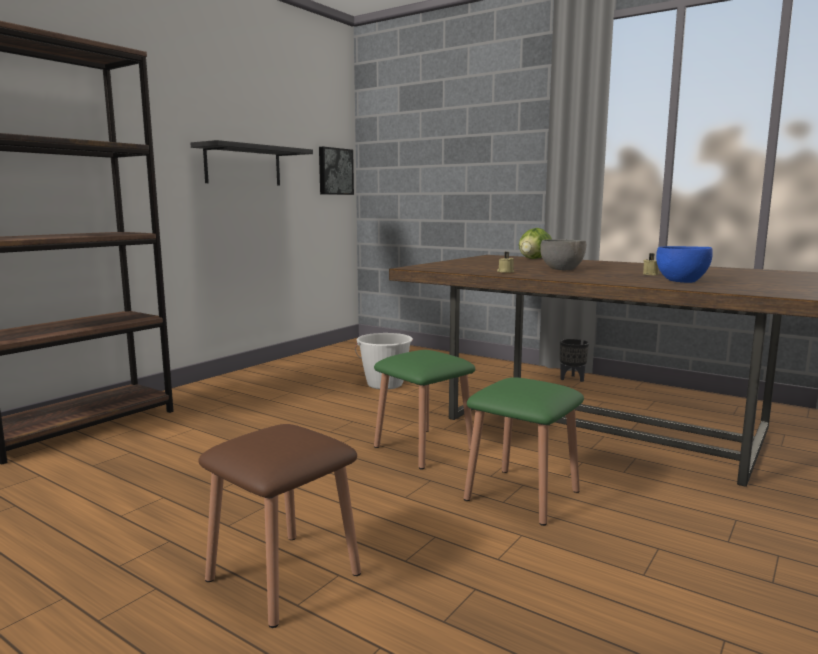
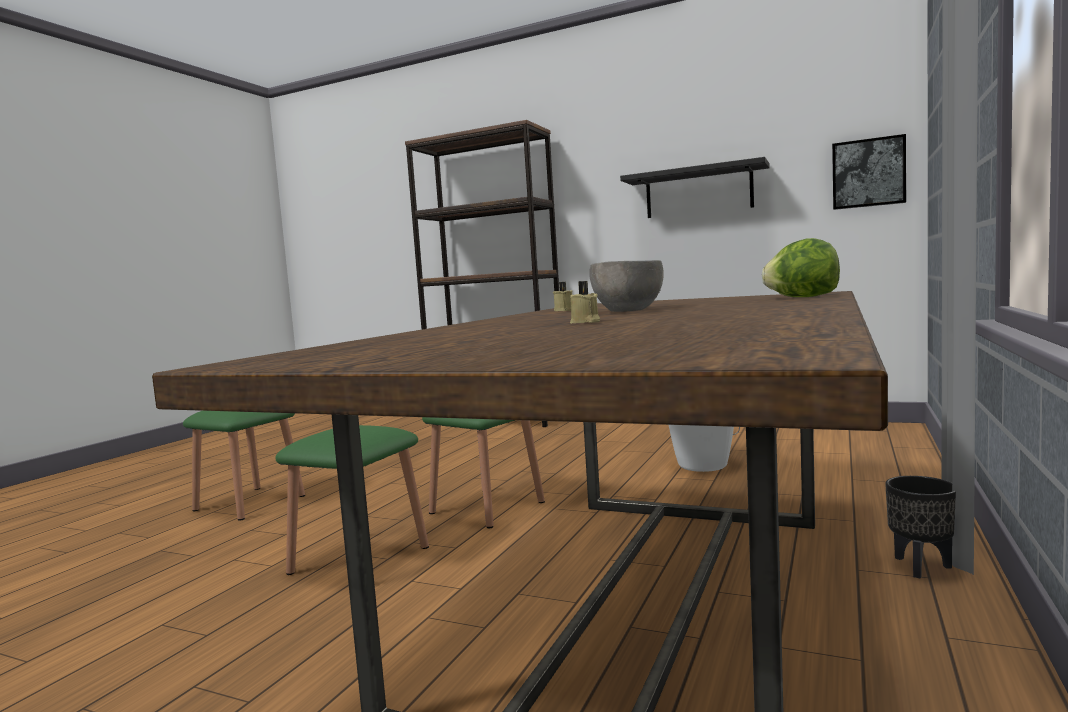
camera: 80 degrees right, 5 degrees down
brown stool [198,424,361,628] -> green stool [183,411,305,521]
blue bowl [656,246,713,283] -> none

